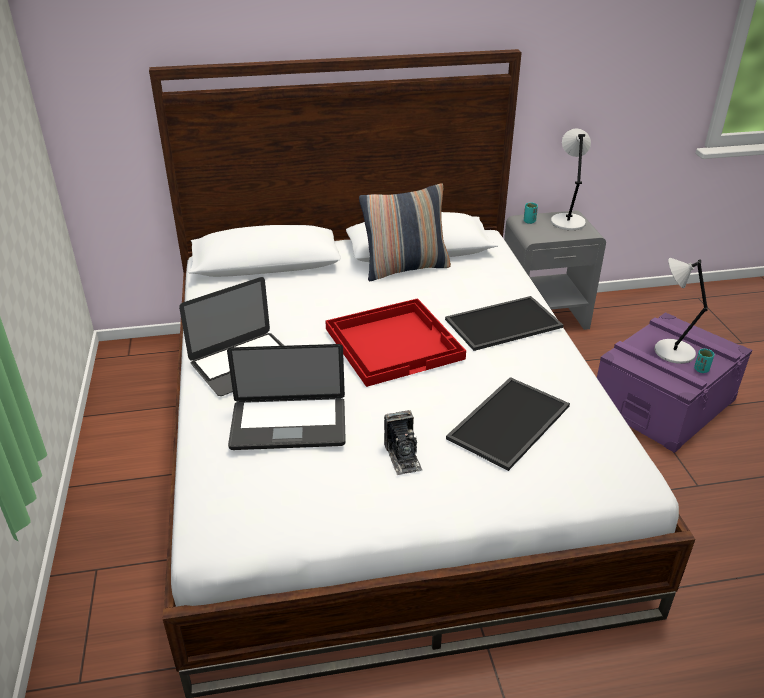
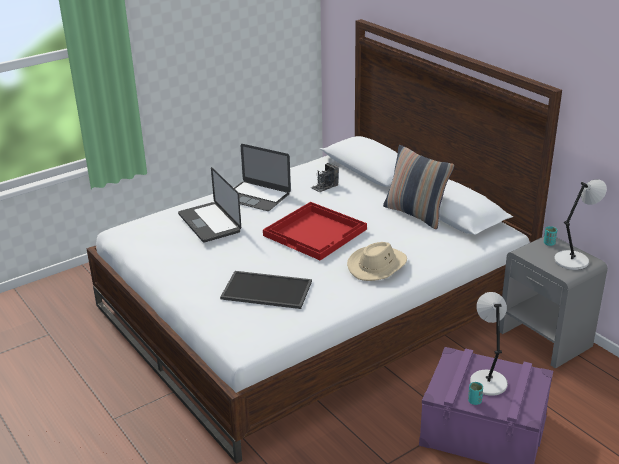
camera: 65 degrees right, 5 degrees down
camera [384,410,422,476] -> camera moved to [311,162,339,192]
tray [445,296,563,351] -> beige hat [347,242,407,281]

